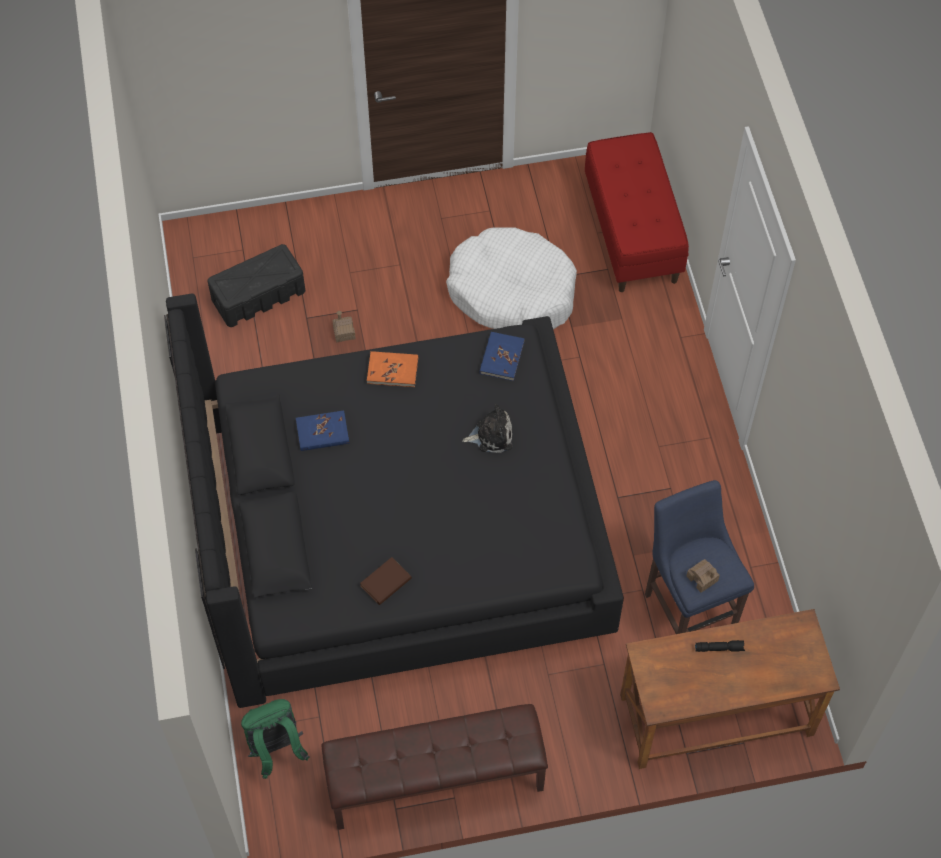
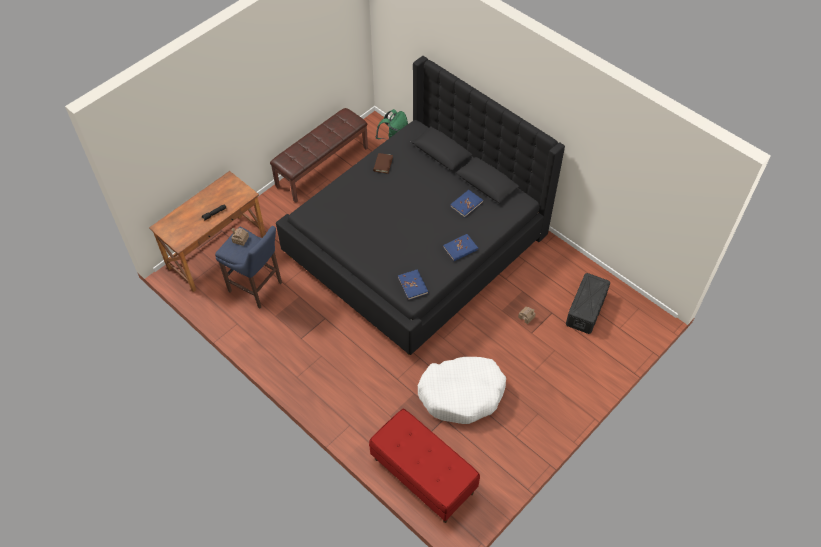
camera: 145 degrees right, 5 degrees down
orange book [367,351,418,387] -> blue book [443,234,478,261]
plush toy [462,404,512,453] -> none

